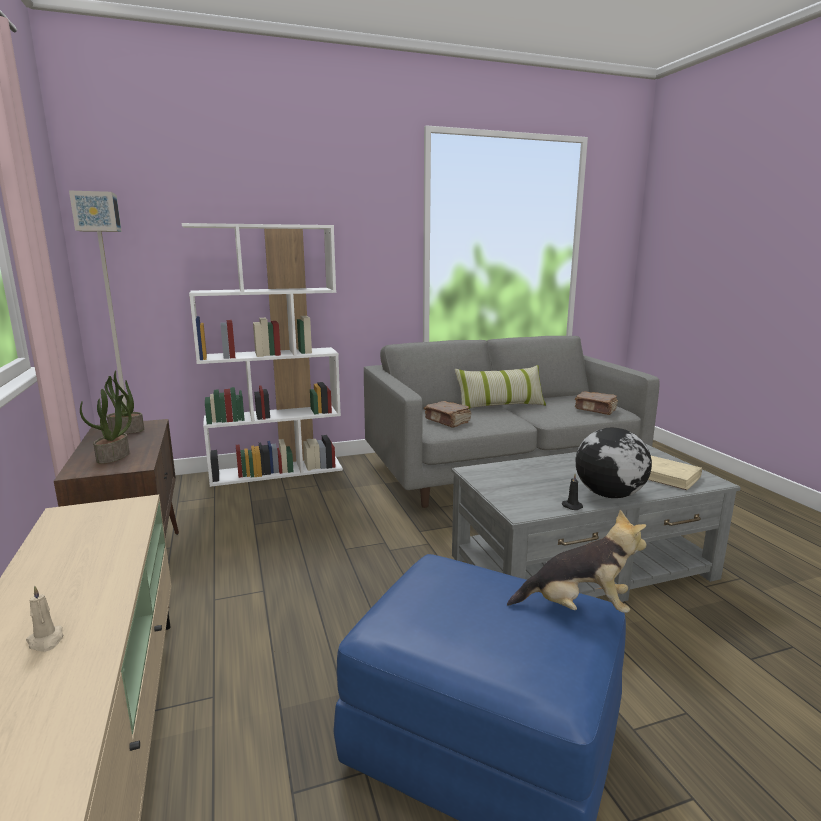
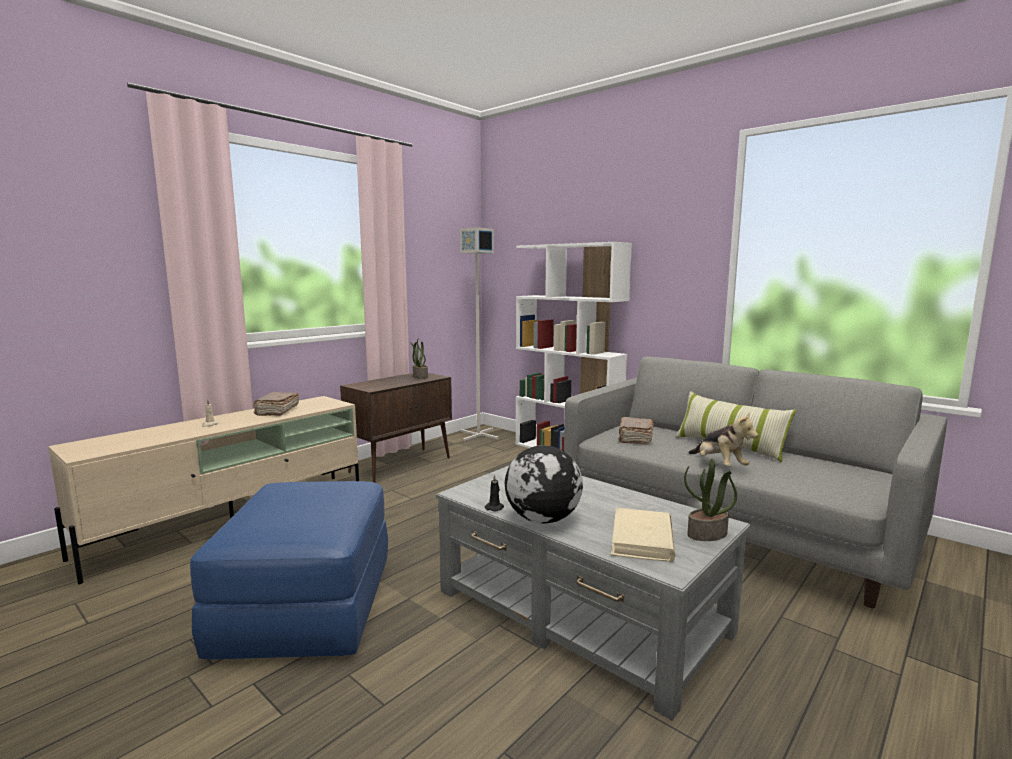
camera: 60 degrees right, 5 degrees down
potted plant [80,389,132,464] -> potted plant moved to [684,459,737,541]
plush toy [507,510,646,613] -> plush toy moved to [689,412,758,467]
brown book [575,391,618,415] -> brown book moved to [253,392,299,416]

